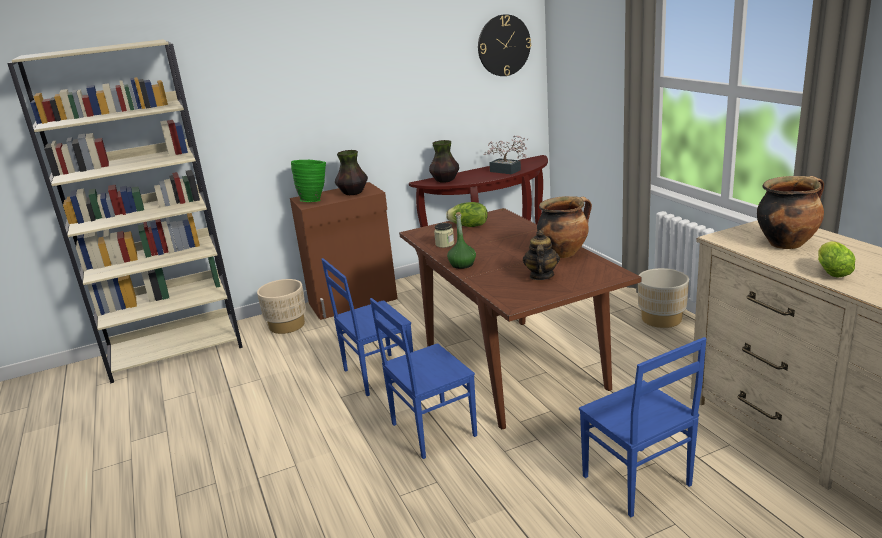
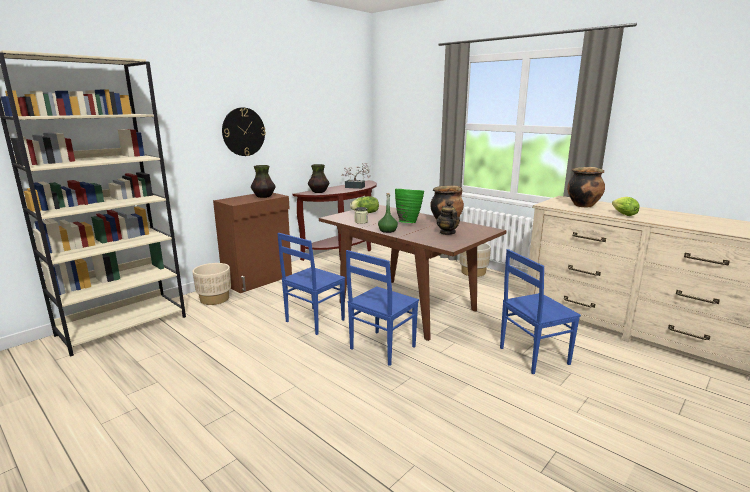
camera: 25 degrees left, 5 degrees down
green vase [291,160,326,202] -> green vase moved to [395,189,424,223]
wall clock [478,14,531,76] -> wall clock moved to [222,107,266,156]
blue chair [579,337,707,517] -> blue chair turned 120 degrees clockwise [500,249,581,374]

